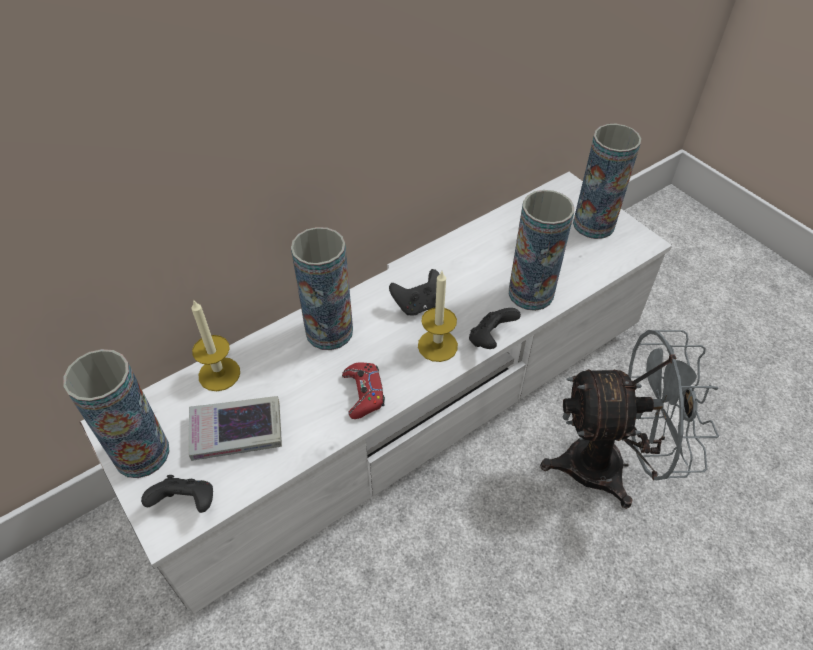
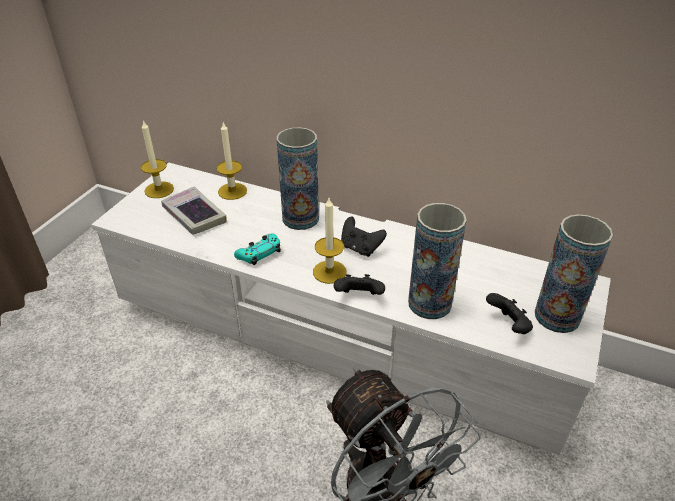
camera: 60 degrees right, 10 degrees down
vase [63,349,170,478] -> candle [141,120,174,198]
black game controller [141,475,213,513] -> black game controller moved to [486,293,533,334]
red game controller [342,362,385,419] -> turquoise game controller [234,234,281,265]

